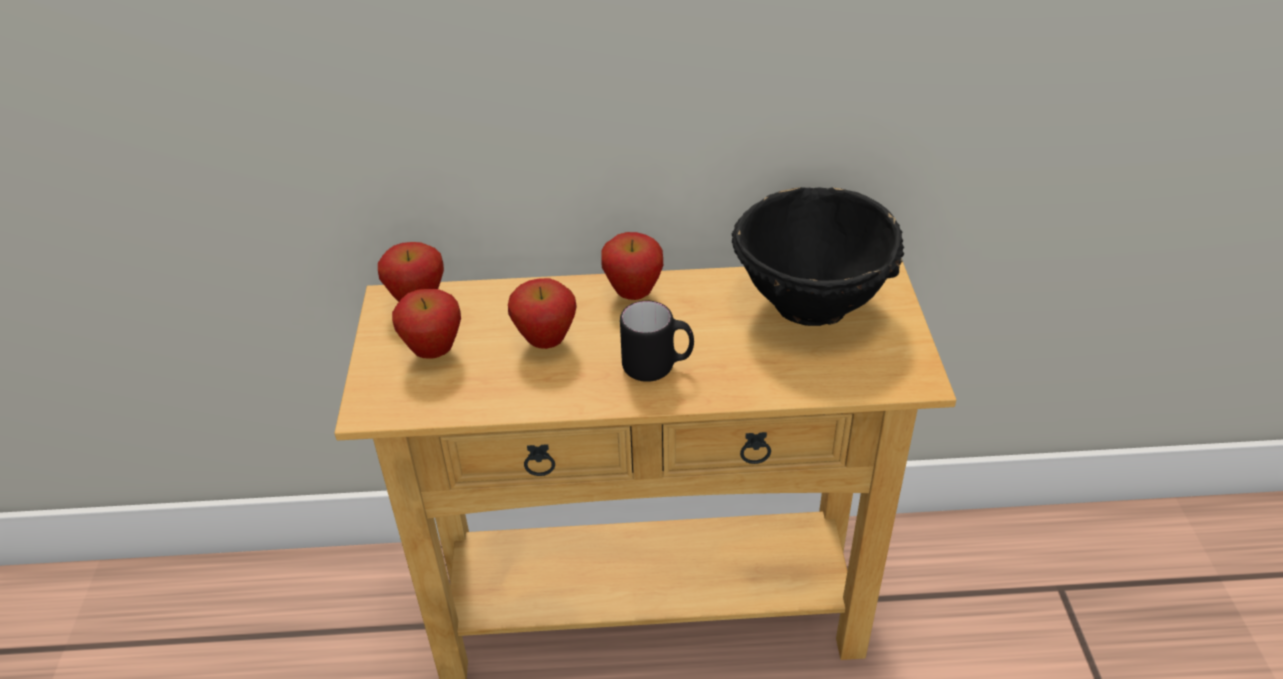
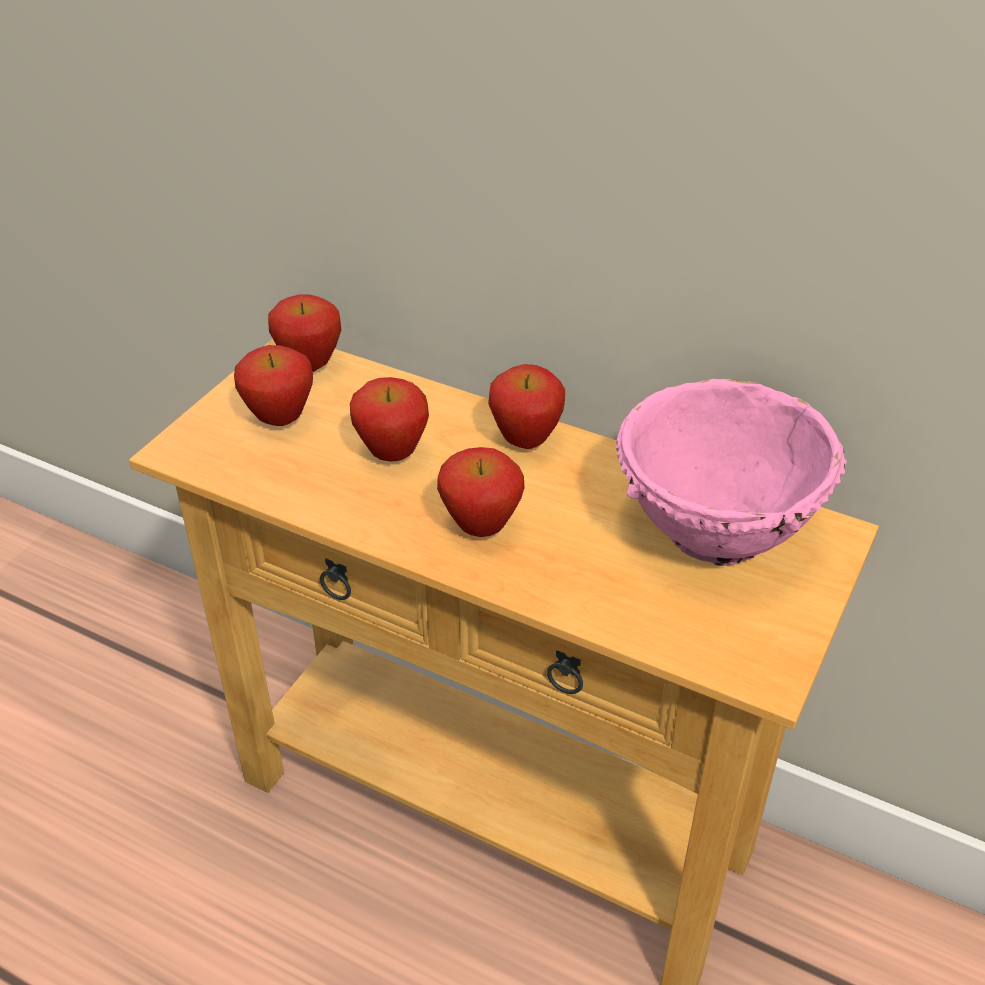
camera: 30 degrees right, 0 degrees up
black mug [620,301,694,382] -> apple [437,447,524,537]
black bowl [732,187,904,326] -> pink bowl [616,379,847,566]

